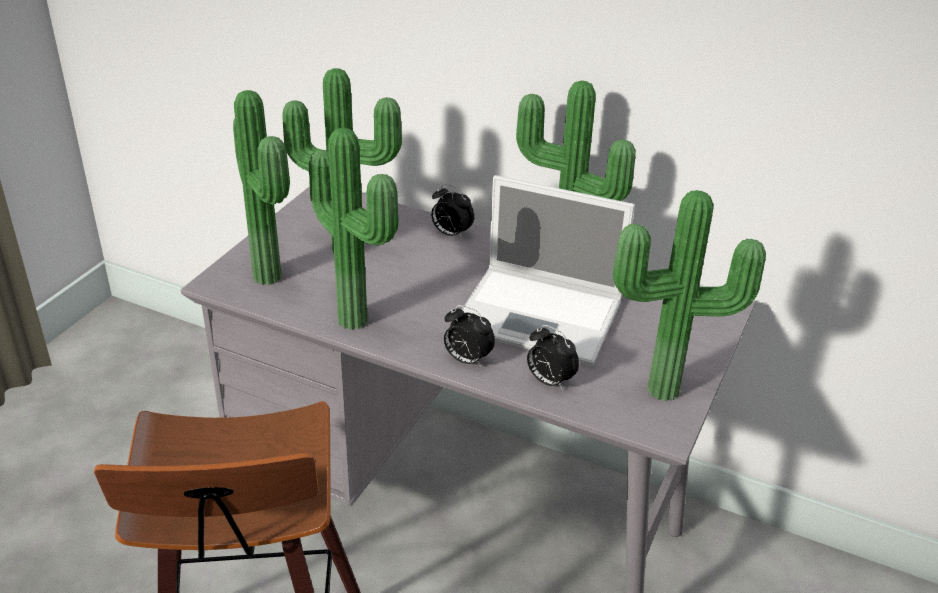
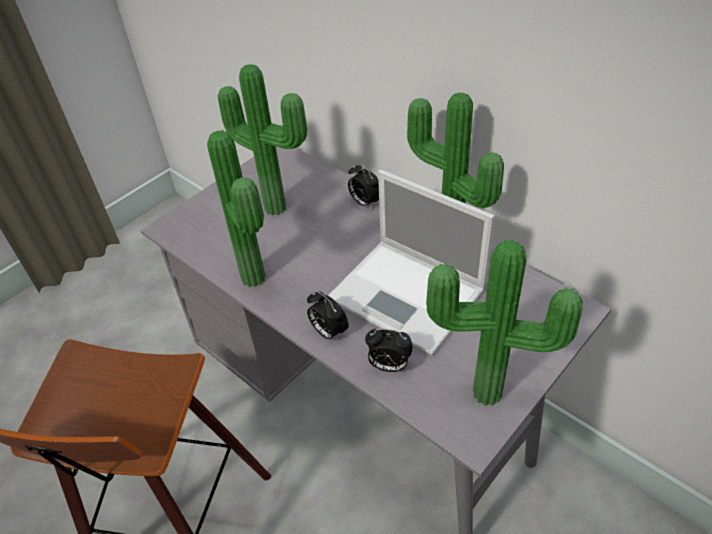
camera: 20 degrees right, 10 degrees up
potted plant [233,90,290,285] -> none
alarm clock [527,325,579,391] -> alarm clock turned 45 degrees counterclockwise [365,329,413,372]

